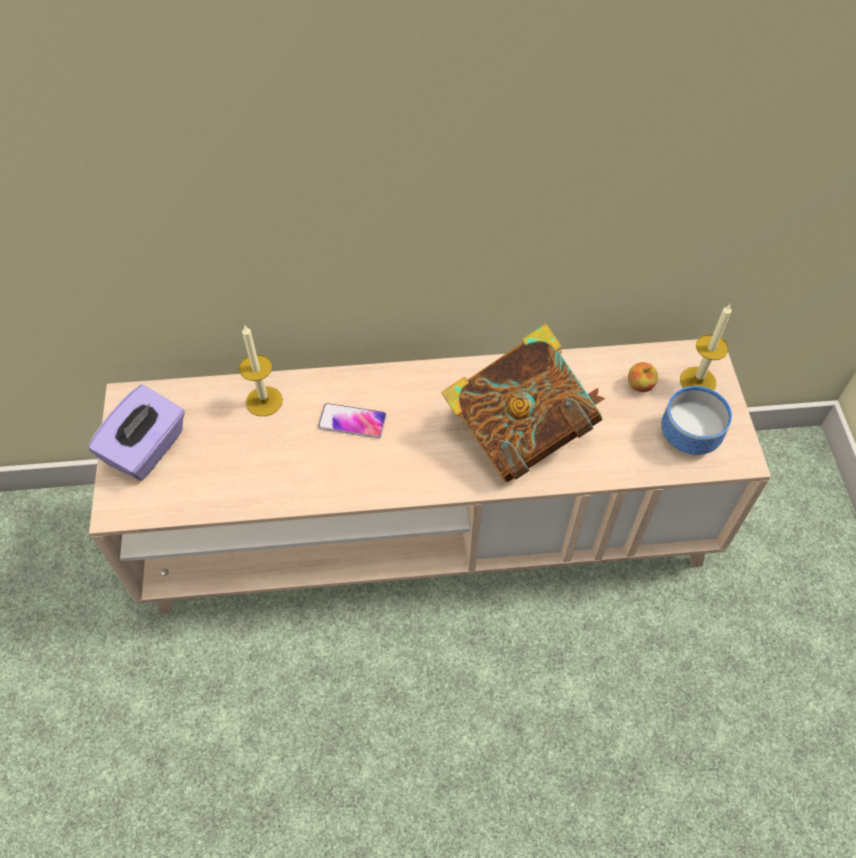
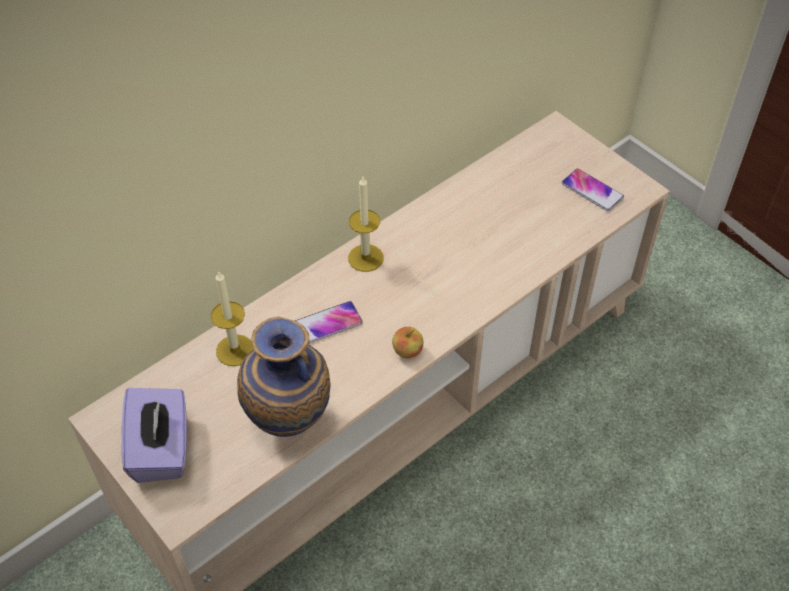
camera: 35 degrees left, 5 degrees down
book [441,324,605,482] -> none
apple [628,362,658,392] -> apple moved to [392,327,423,358]
bowl [661,386,732,455] -> phone [561,168,624,212]
candle [680,304,732,390] -> candle moved to [348,177,384,272]
none -> vase [237,317,331,437]

